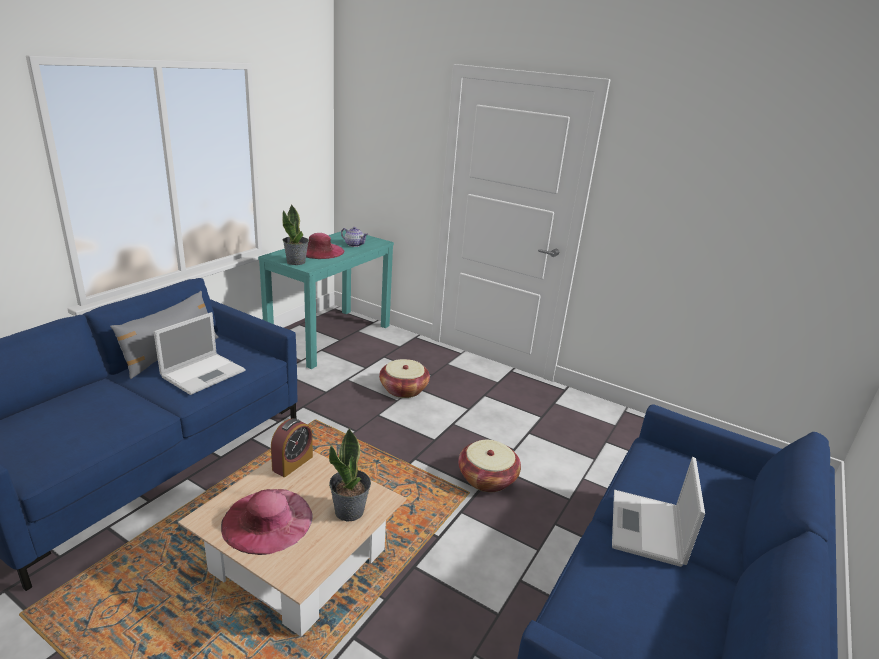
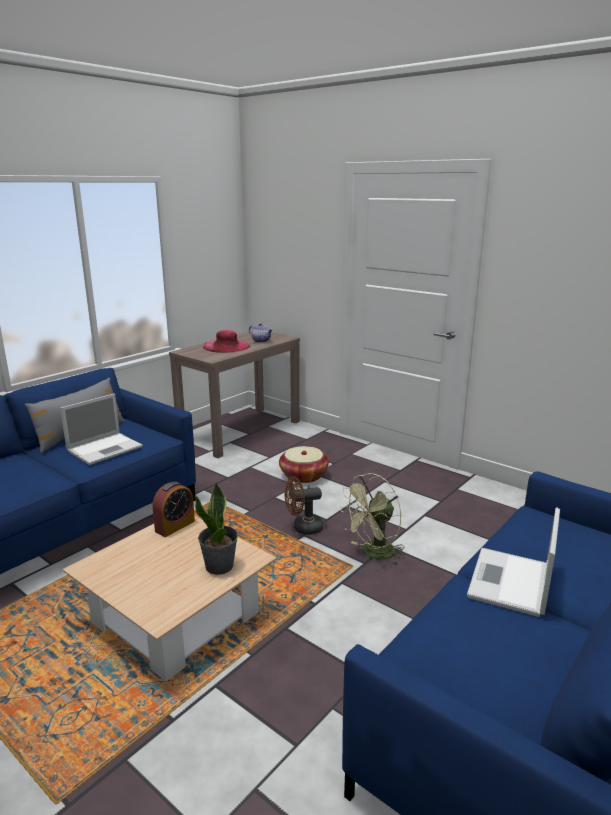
camera: 10 degrees right, 5 degrees down
pink hat [221,489,312,555] -> none
turquoise console table [258,230,394,369] -> brown console table [169,331,300,458]
potted plant [282,205,309,265] -> none
basket [458,440,521,492] -> green fan [340,473,405,564]
none -> brown fan [284,476,323,535]

